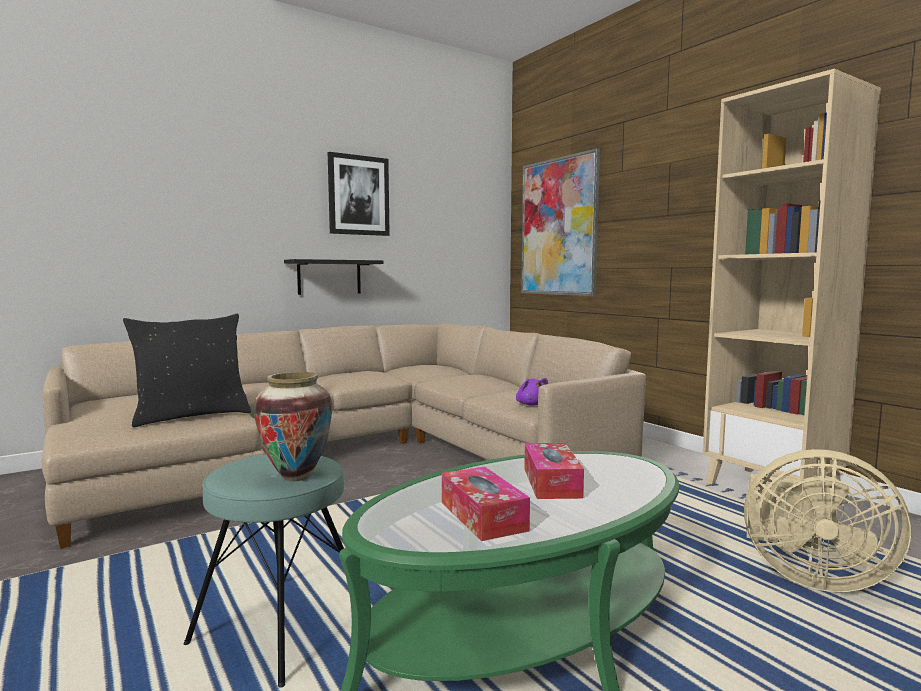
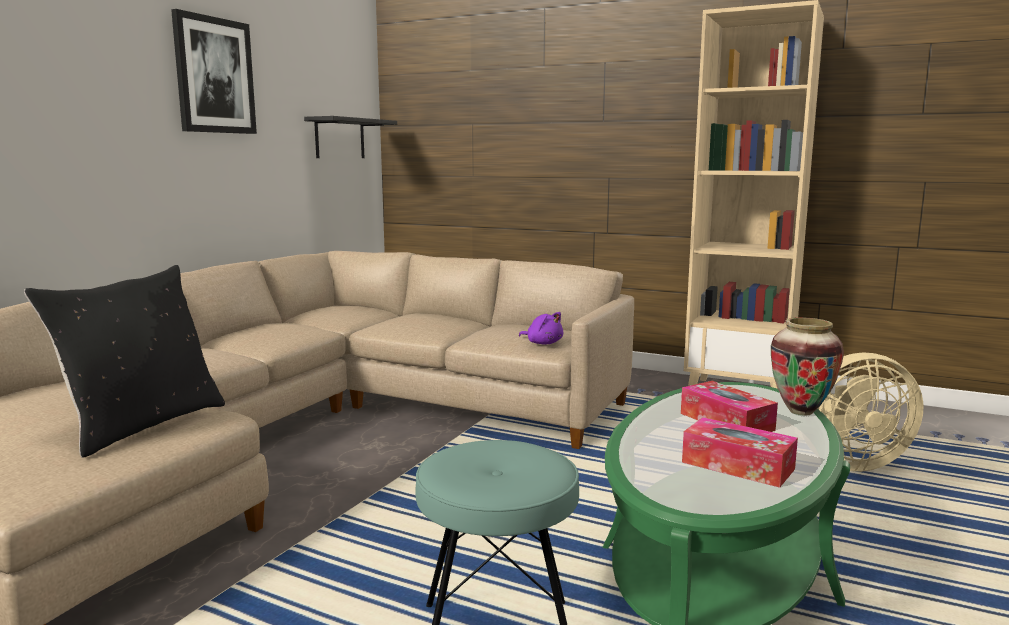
camera: 30 degrees left, 5 degrees up
vase [254,372,332,481] -> vase moved to [771,317,844,416]
black shelf [284,259,384,295] -> black shelf moved to [304,116,397,158]
picture [521,148,600,296] -> none

